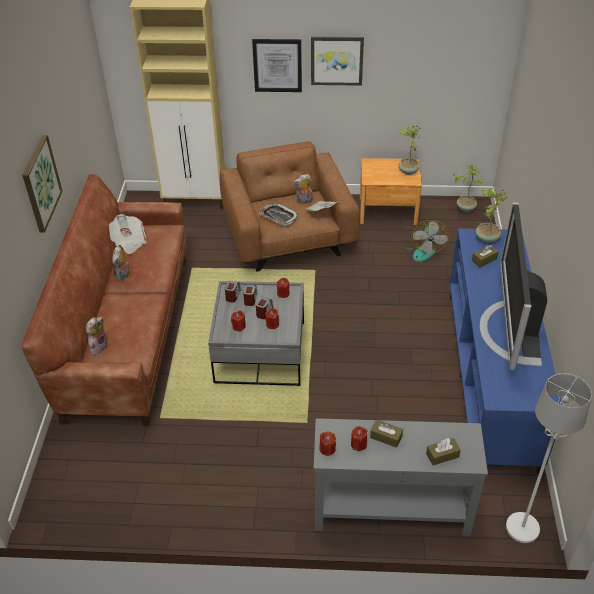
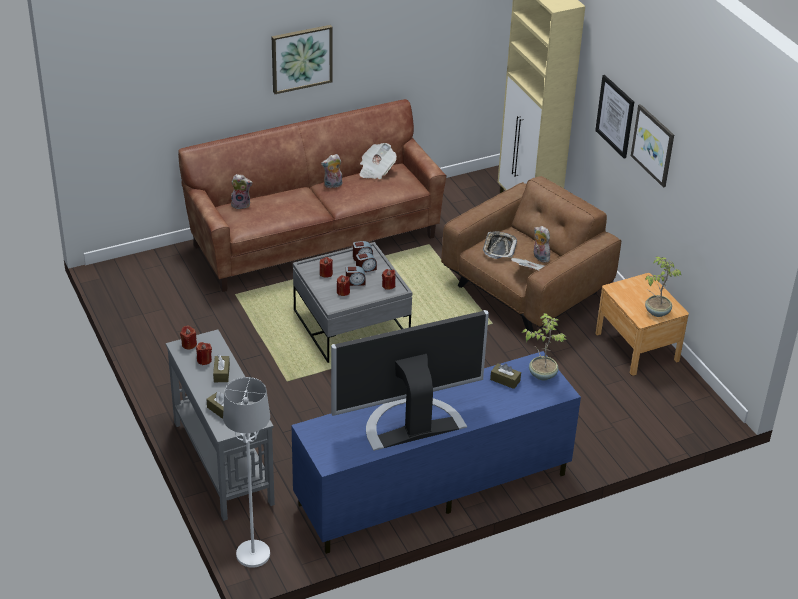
camera: 60 degrees right, 5 degrees down
fan [402,220,449,262] -> none
potted plant [453,164,484,212] -> none

